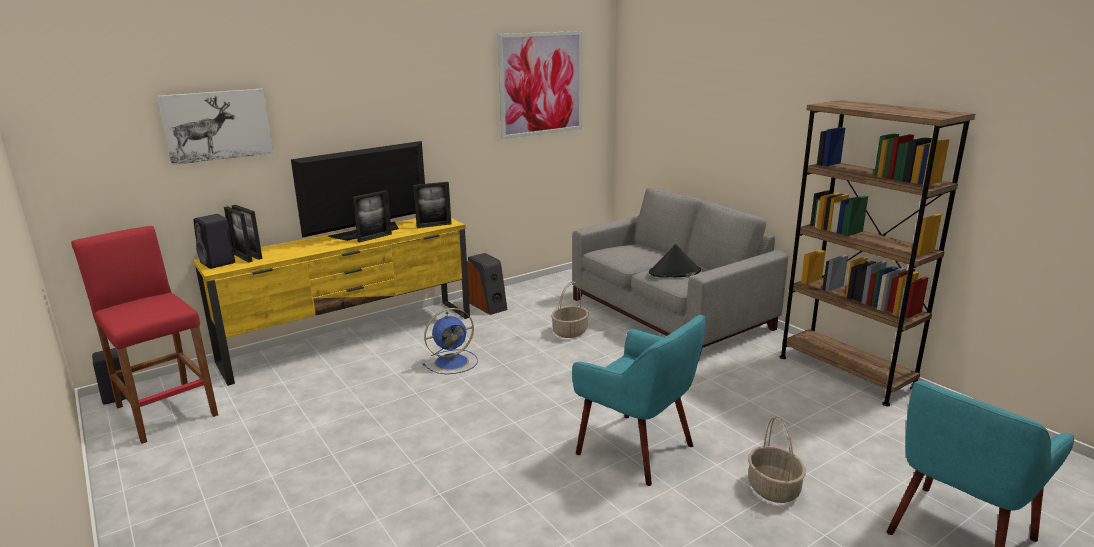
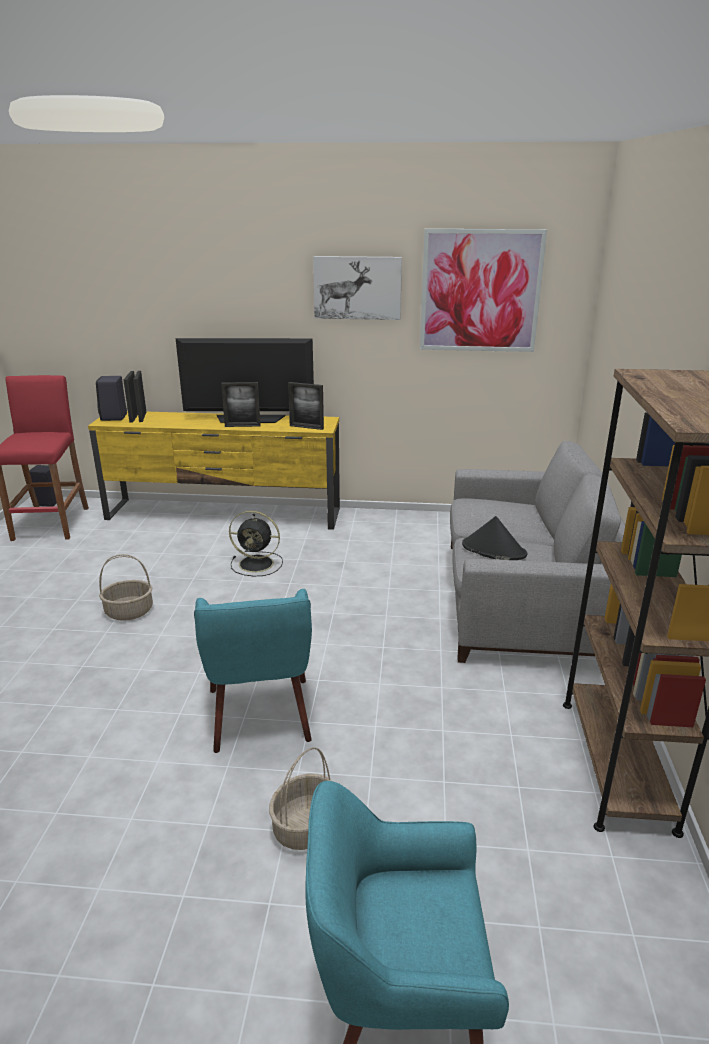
camera: 40 degrees right, 5 degrees up
picture [157,88,273,165] -> picture moved to [313,256,402,320]
blue fan [423,308,478,374] -> black fan [229,511,283,576]
speaker [467,253,508,315] -> none
basket [551,282,589,338] -> basket moved to [99,554,153,621]

